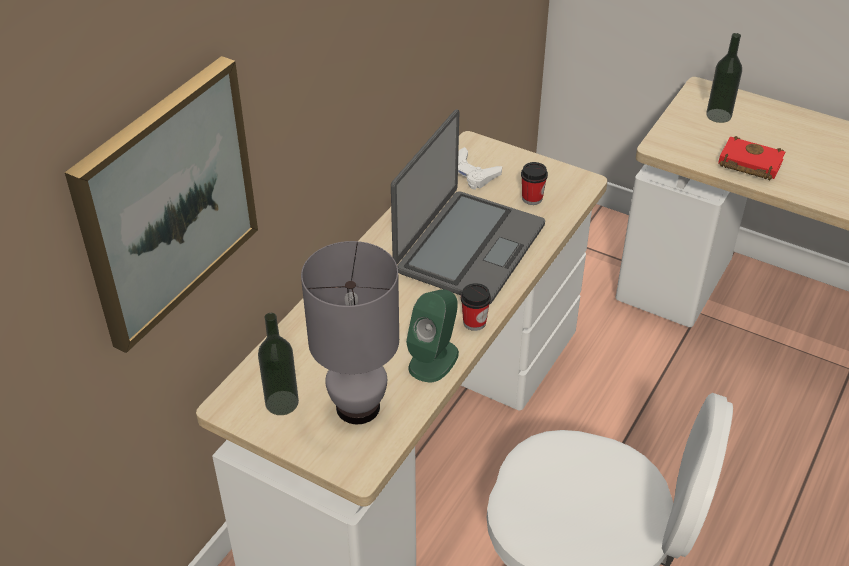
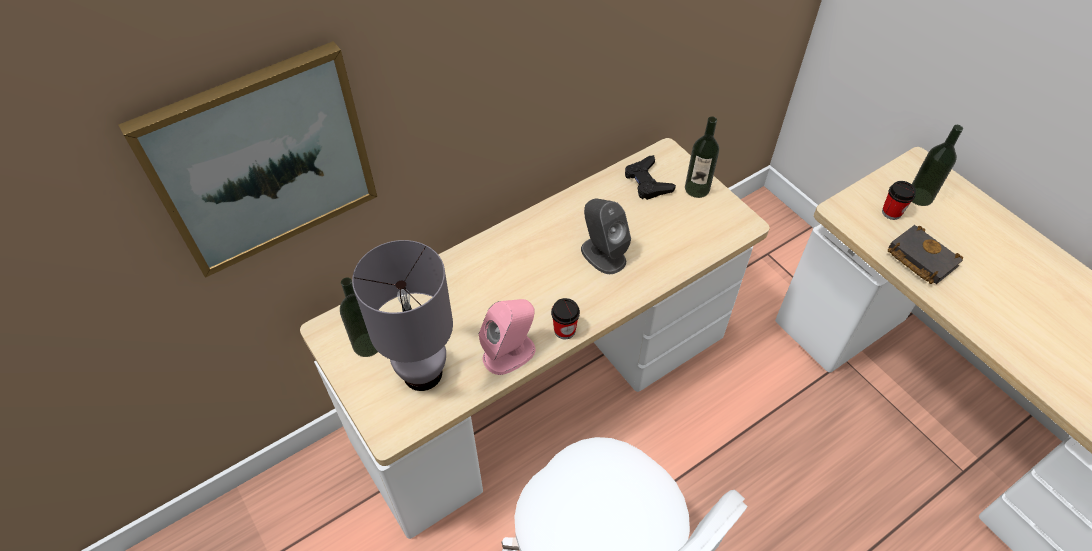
camera: 25 degrees right, 10 degrees up
laptop [391,109,545,304] -> grey speaker [581,199,631,274]
green speaker [406,289,459,382] -> pink speaker [479,299,536,375]
white game controller [458,147,502,190] -> black game controller [625,155,676,200]
cup [521,162,548,205] -> cup moved to [882,181,916,220]
red book [718,136,785,180] -> black book [888,225,963,284]
none -> bottle [685,116,719,198]

